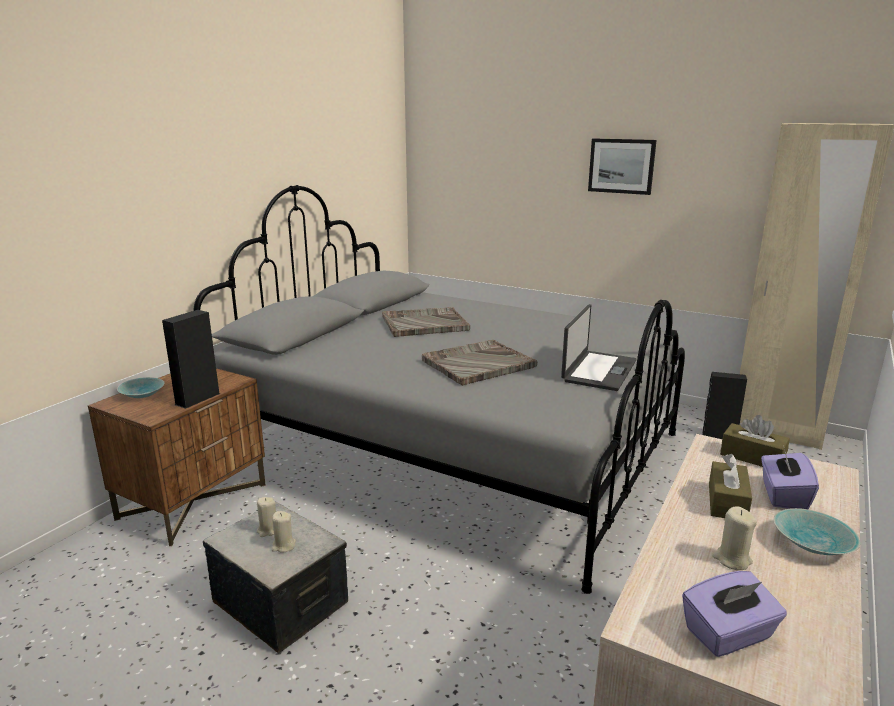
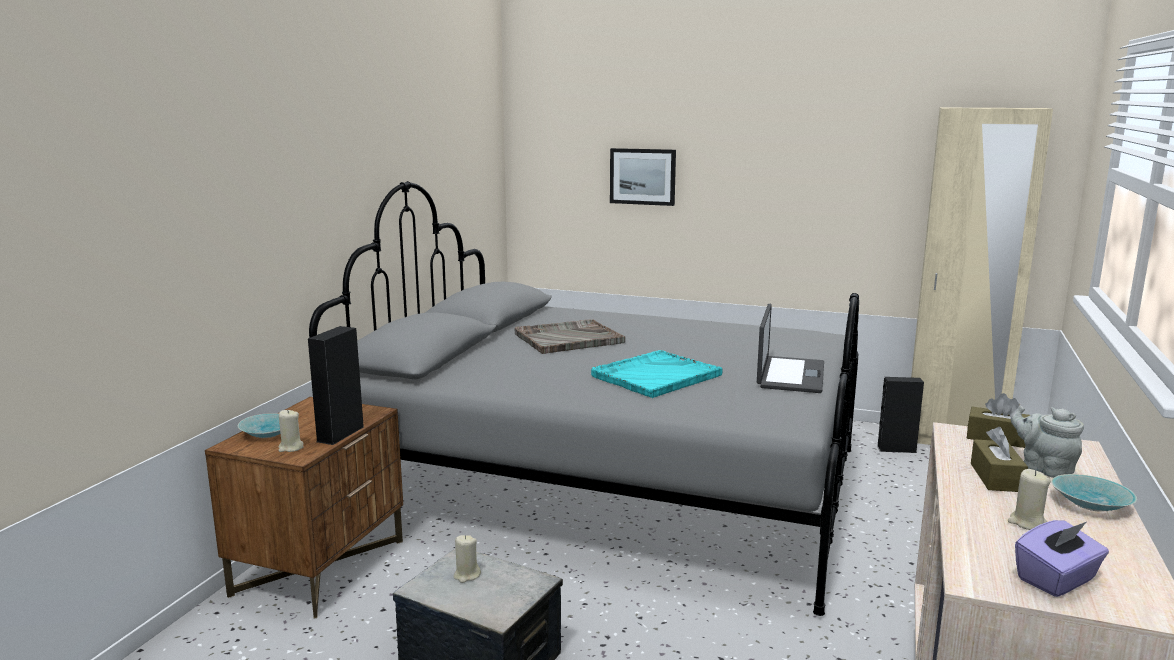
camera: 10 degrees left, 5 degrees down
beige candle [272,511,296,553] -> beige candle moved to [278,409,304,452]
grey tray [422,340,537,386] -> turquoise tray [591,350,723,398]
picture [588,138,657,195] -> picture moved to [610,148,676,206]
purple tissue box [761,445,819,509] -> grey teapot [1011,406,1084,478]

